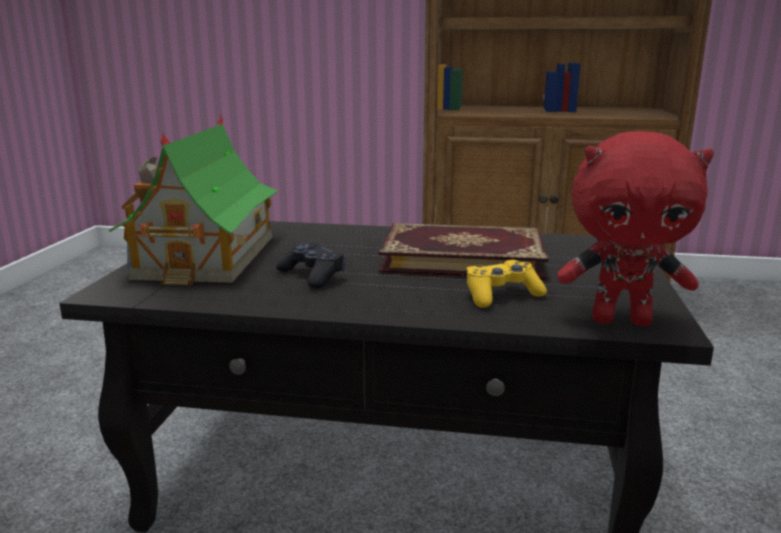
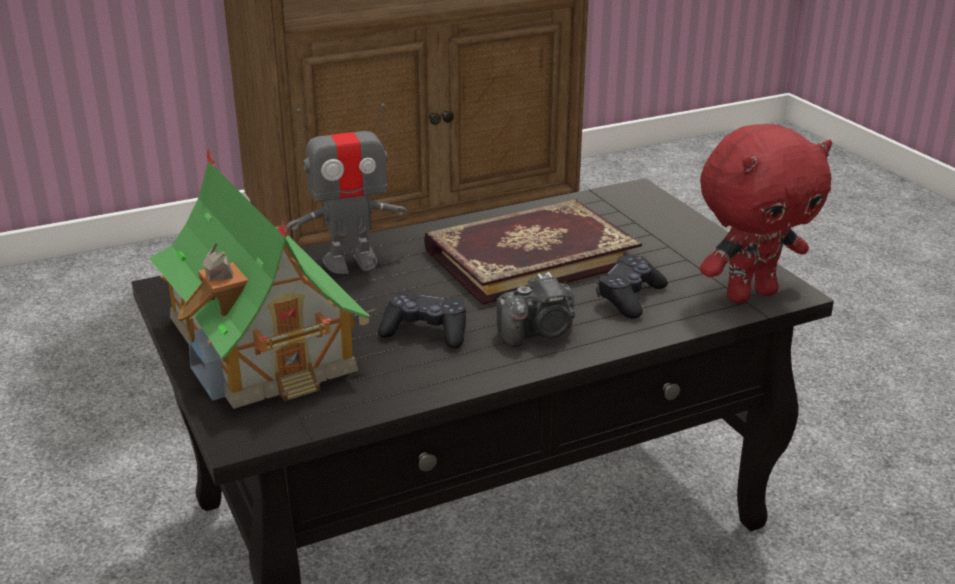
camera: 35 degrees left, 10 degrees up
yellow game controller [466,260,547,308] -> black game controller [596,255,668,319]
none -> toy robot [286,104,408,274]
none -> camera [496,272,575,347]

